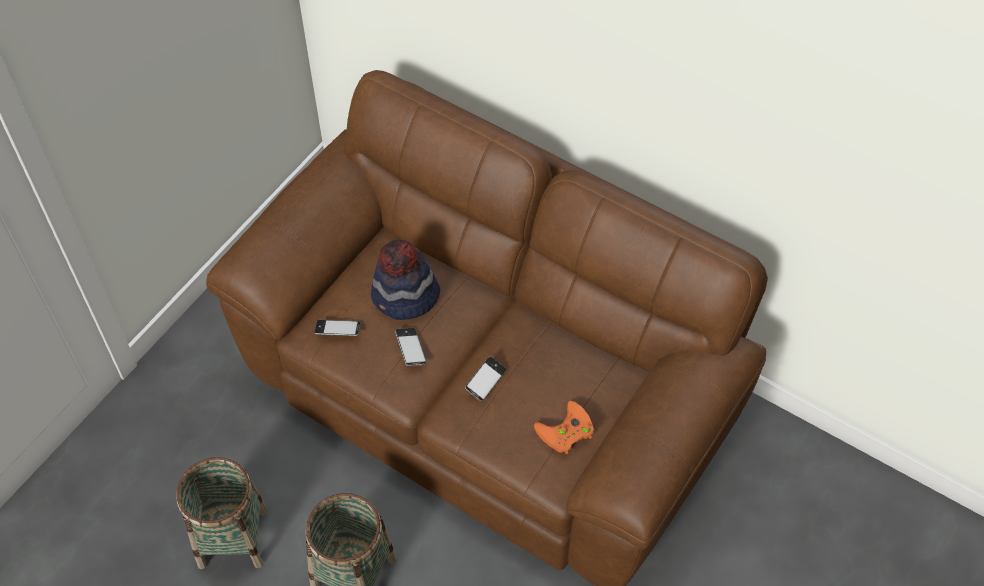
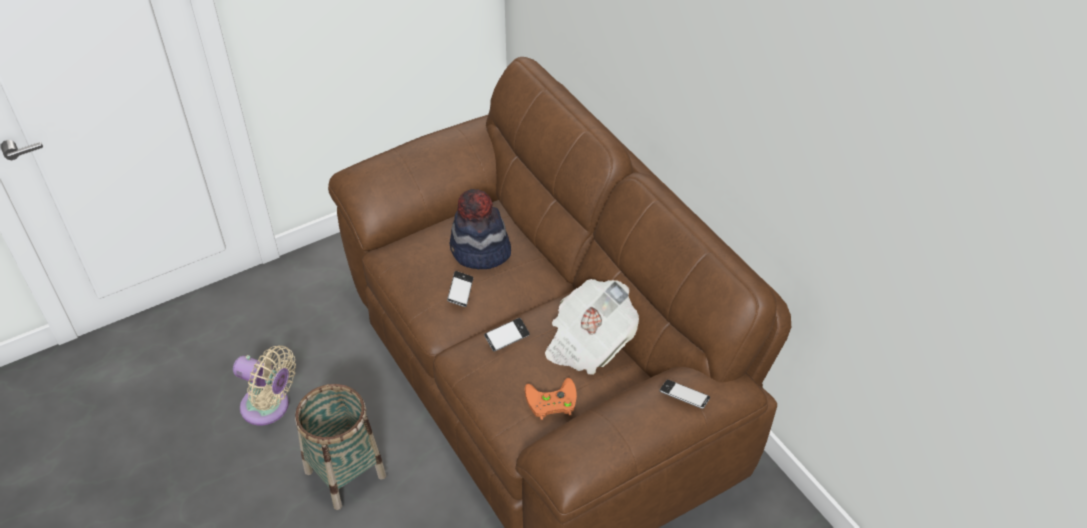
camera: 25 degrees right, 10 degrees down
basket [176,457,268,569] -> beige fan [233,346,296,426]
phone [314,320,360,336] -> phone moved to [659,380,710,409]
none -> newspaper [545,279,639,375]

